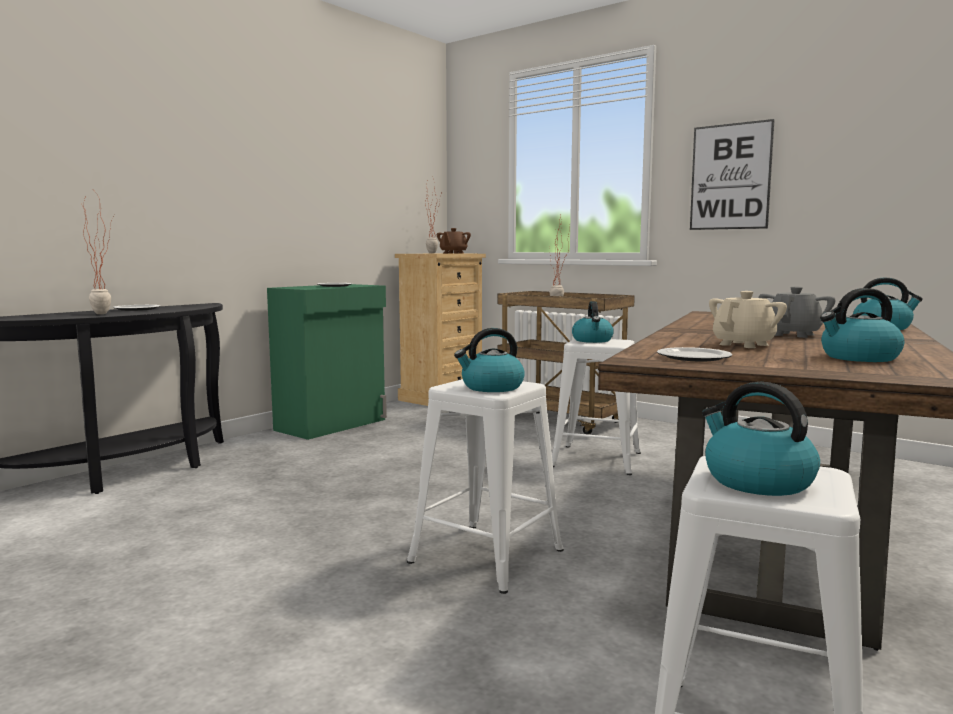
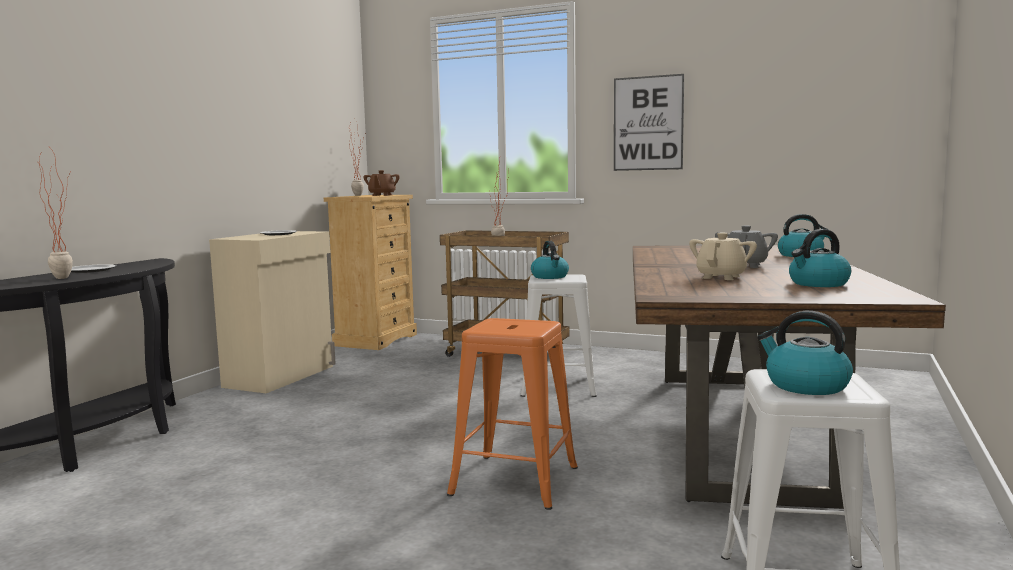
camera: 15 degrees left, 0 degrees up
green cabinet [267,284,387,440] -> beige cabinet [209,231,336,393]
white stool [407,379,564,594] -> orange stool [447,318,578,510]
kettle [454,328,525,392] -> none
plate [657,347,732,362] -> none

